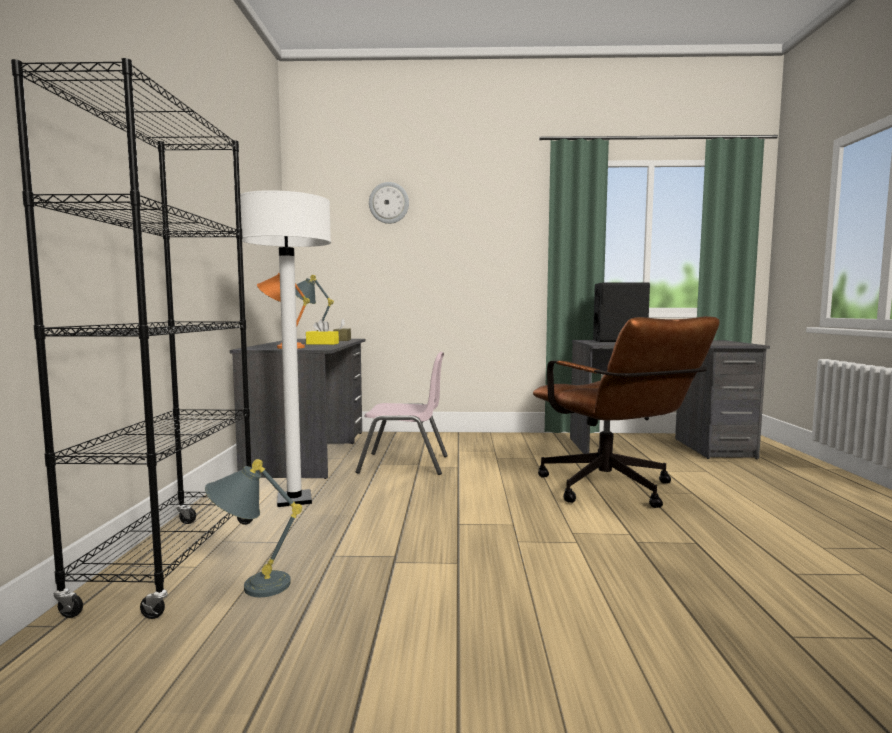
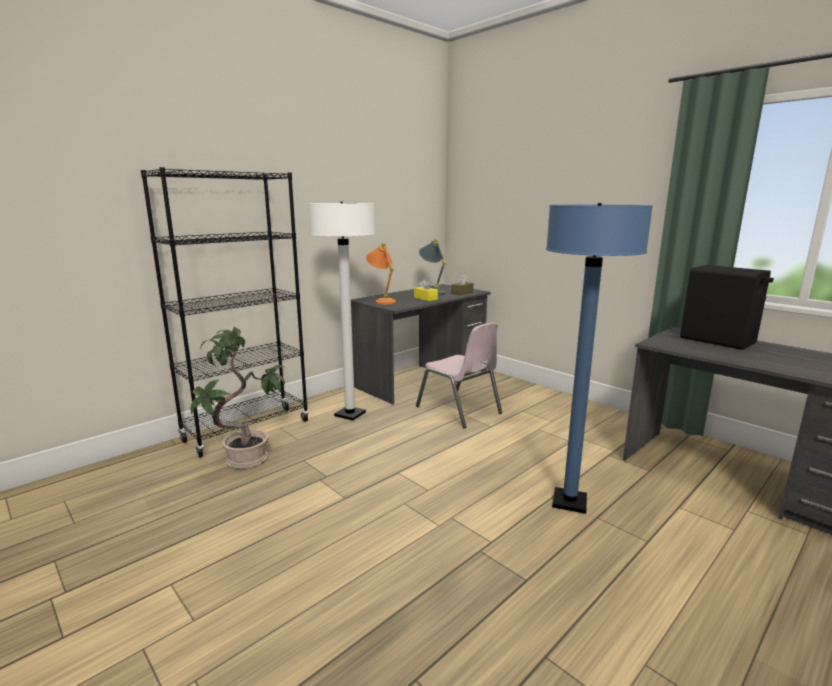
camera: 45 degrees right, 10 degrees up
grey table lamp [205,459,302,597] -> potted plant [190,327,285,469]
wall clock [369,182,409,224] -> none
brown office chair [533,316,720,508] -> blue floor lamp [546,203,653,514]

